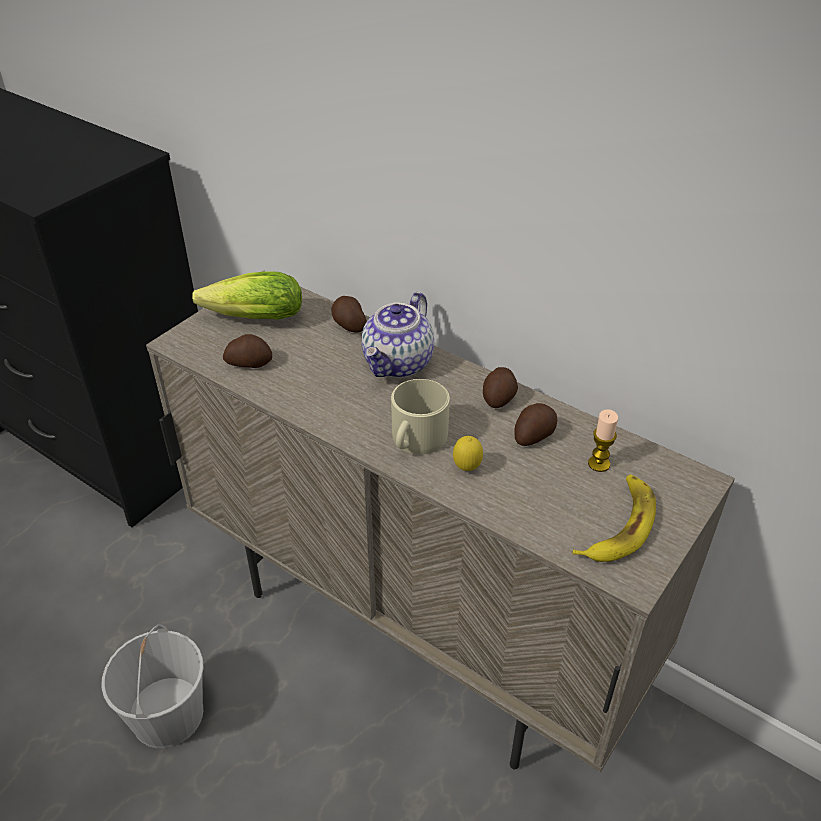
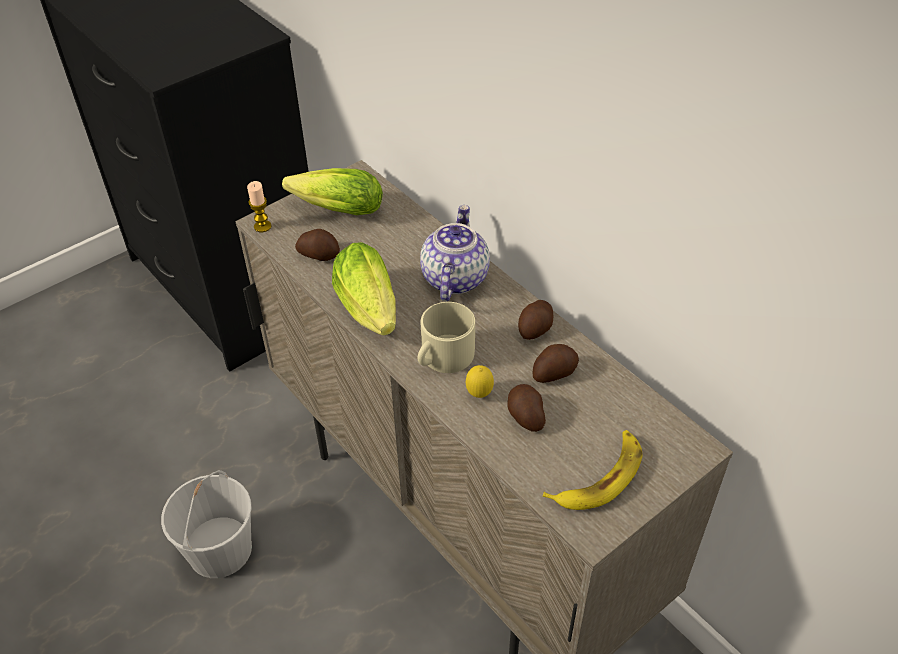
camera: 15 degrees right, 5 degrees up
potato [331,296,367,333] -> potato moved to [508,384,546,432]
teapot [362,292,434,378] -> teapot turned 150 degrees clockwise [420,205,490,301]
candle [588,409,618,472] -> candle moved to [247,181,271,232]
none -> lettuce [332,242,396,335]

